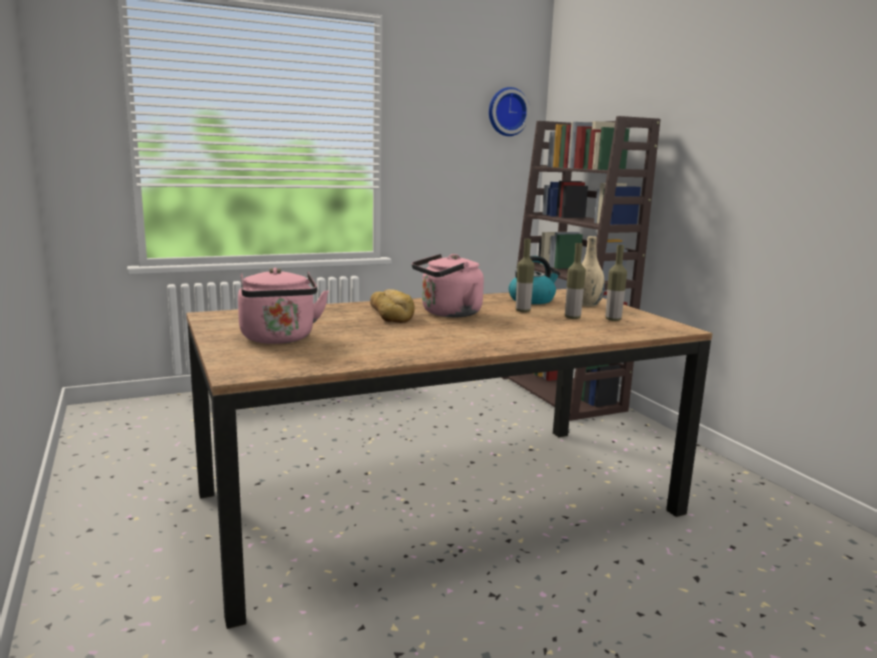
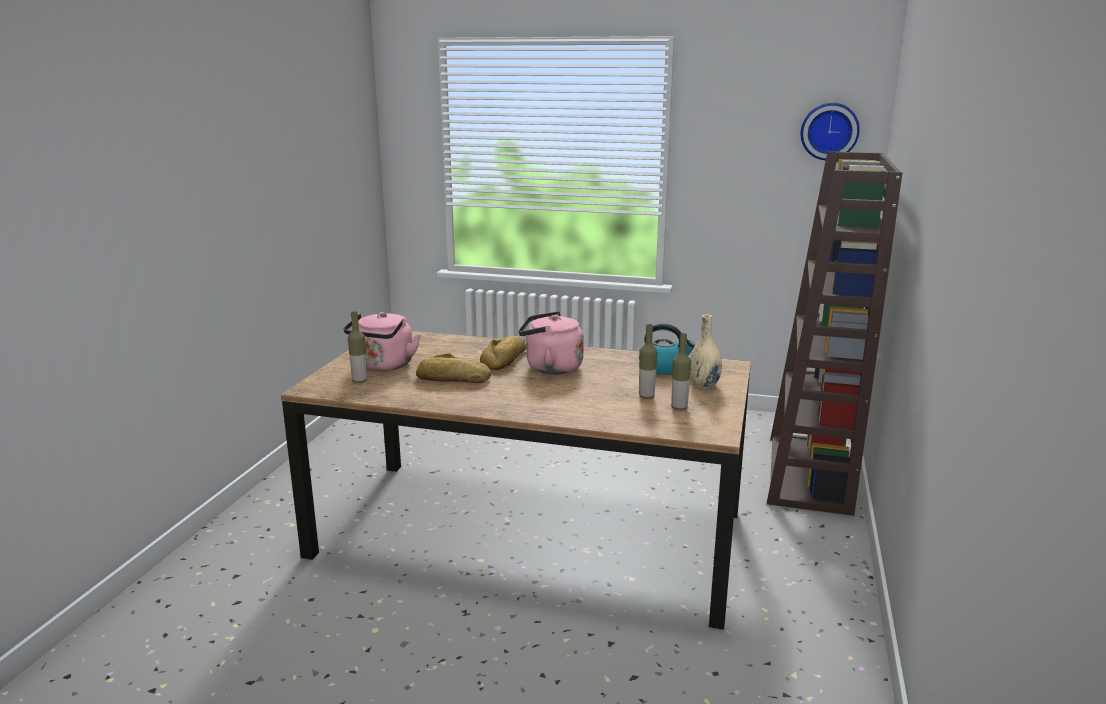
camera: 40 degrees right, 5 degrees up
bottle [516,239,535,312] -> bottle moved to [348,311,367,383]
none -> bread [416,353,491,383]

